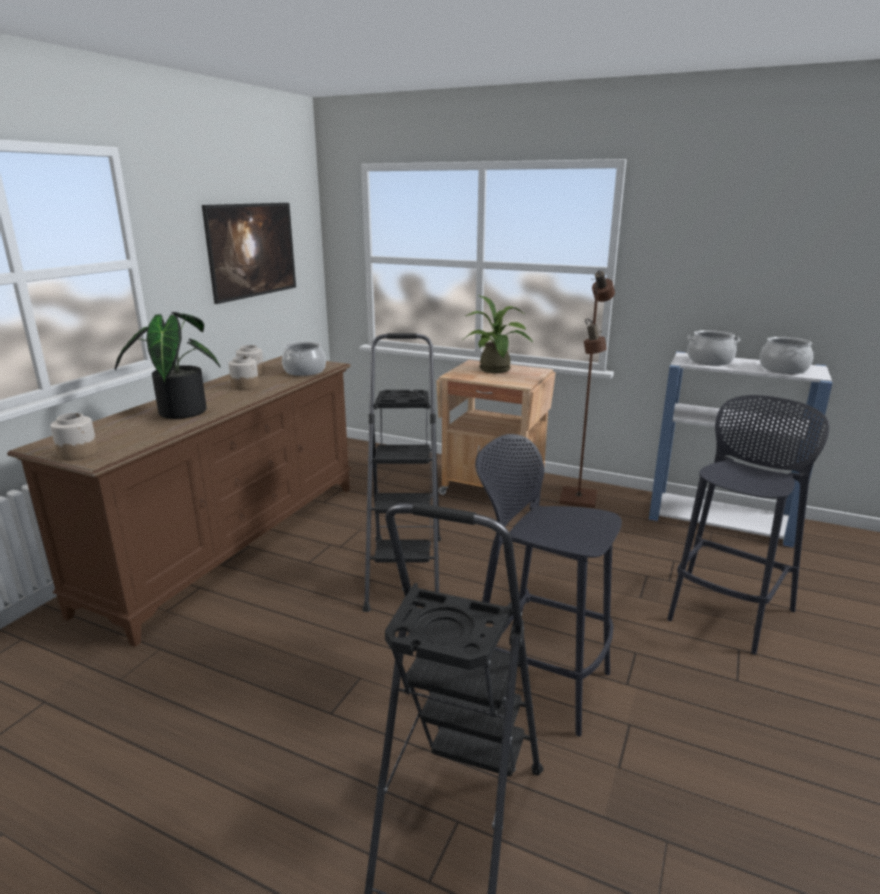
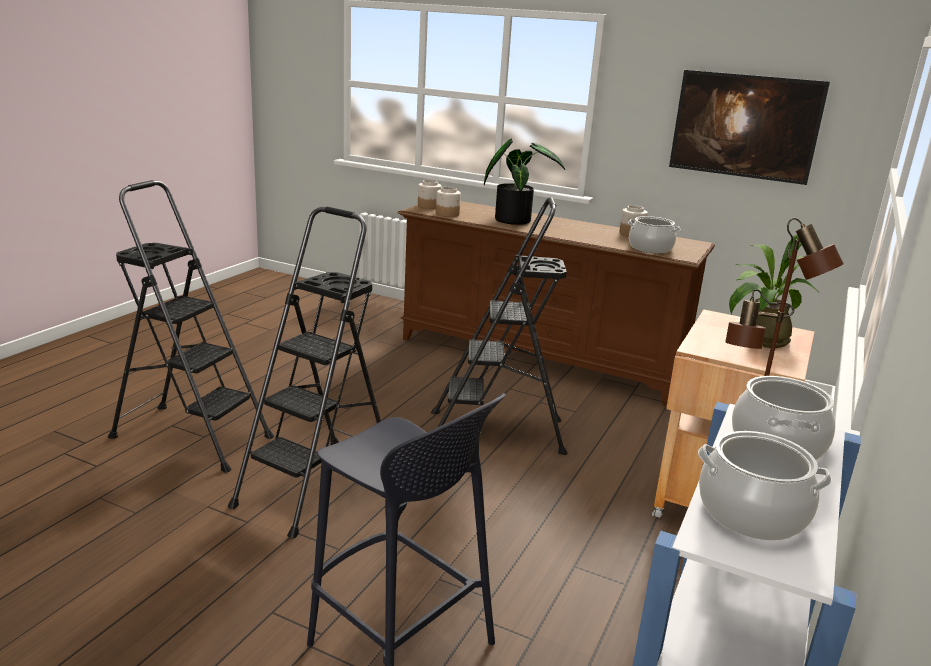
camera: 90 degrees right, 0 degrees up
jar [228,356,259,390] -> jar moved to [436,187,461,217]
grey stool [475,434,622,736] -> step ladder [228,206,381,538]

